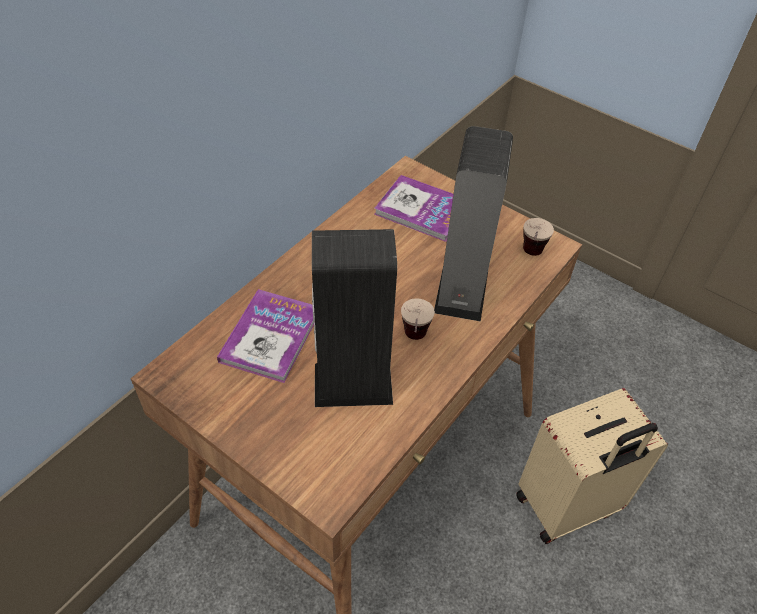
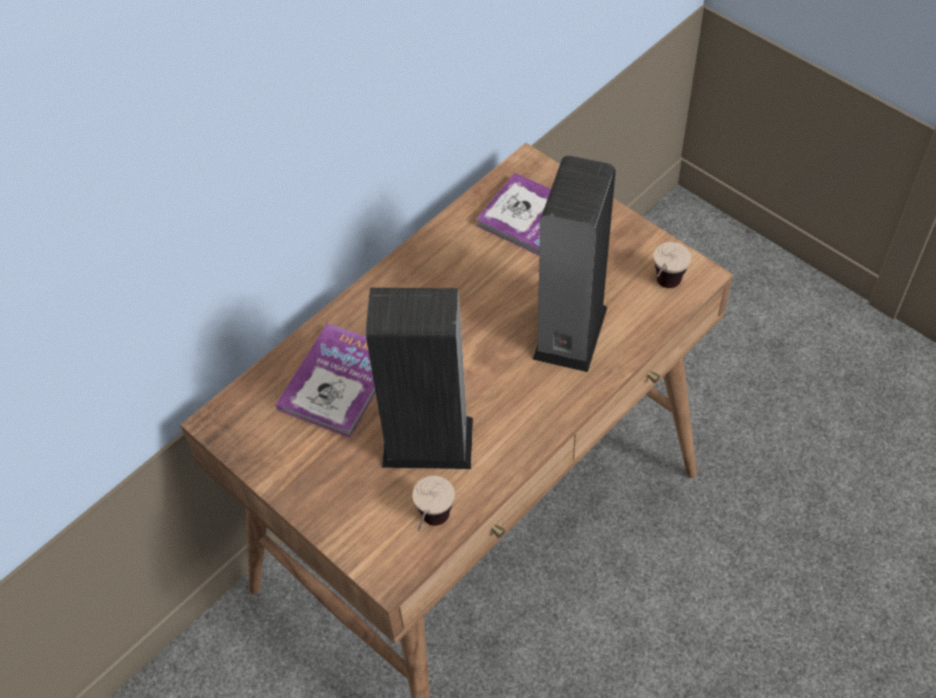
camera: 10 degrees right, 5 degrees up
cup [401,298,435,340] -> cup moved to [412,476,455,532]
beige suitcase [516,388,668,544] -> none

